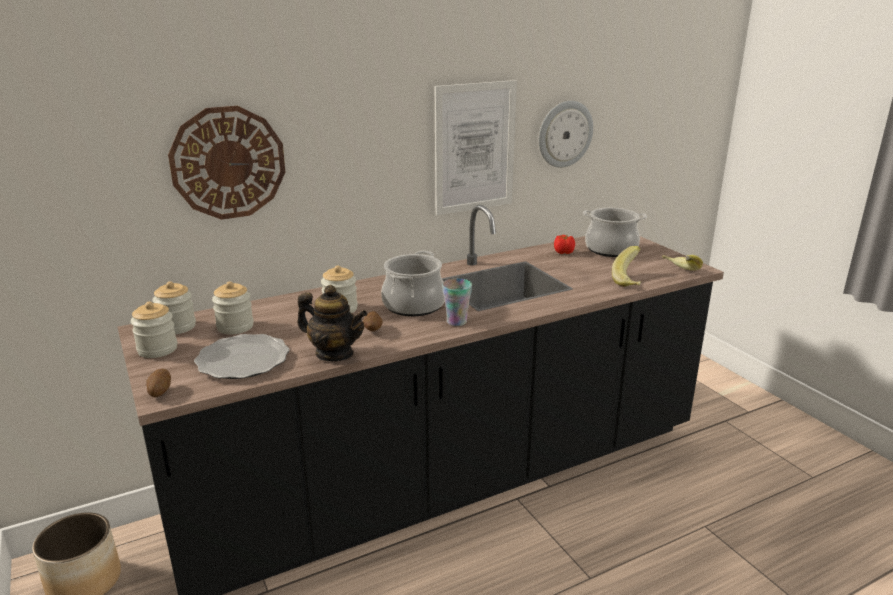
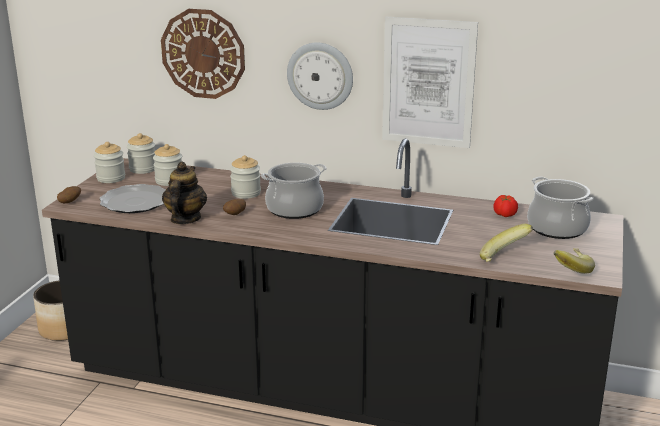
camera: 45 degrees right, 0 degrees up
teapot [297,285,368,361] -> teapot turned 150 degrees counterclockwise [162,162,207,224]
cup [442,278,472,326] -> none
wall clock [539,101,593,168] -> wall clock moved to [287,42,353,110]

